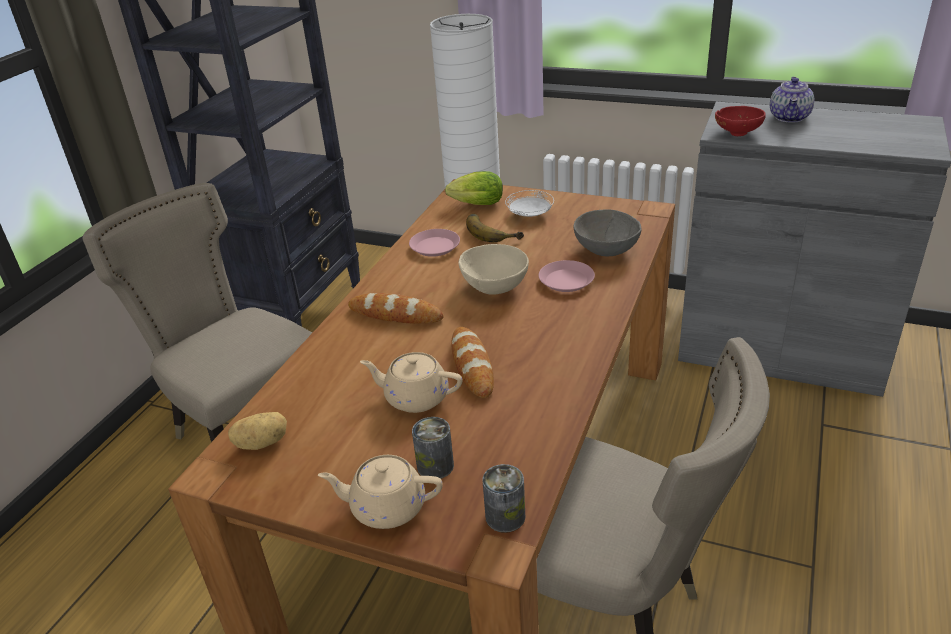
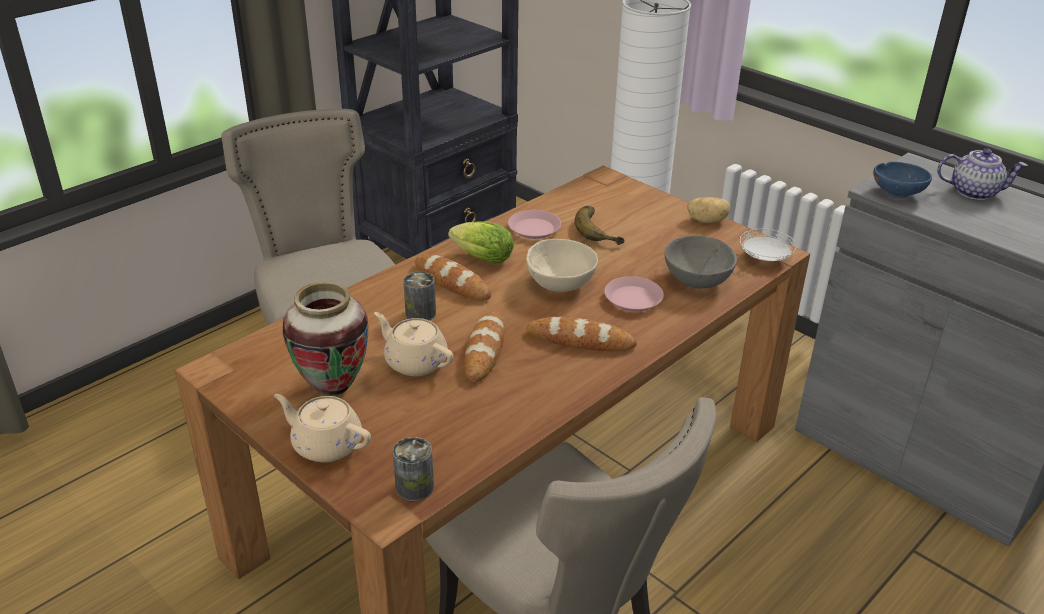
camera: 20 degrees right, 0 degrees up
potato [228,412,287,450] -> potato moved to [687,197,730,223]
can [412,417,454,479] -> can moved to [403,272,436,321]
lettuce [445,171,503,205] -> lettuce moved to [448,221,514,264]
white plate [505,190,554,217] -> white plate moved to [740,229,797,261]
red bowl [715,106,766,136] -> blue bowl [873,162,932,198]
teapot [770,77,814,123] -> teapot turned 120 degrees counterclockwise [937,148,1028,200]
none -> vase [283,281,368,397]
none -> bread [527,317,637,351]

